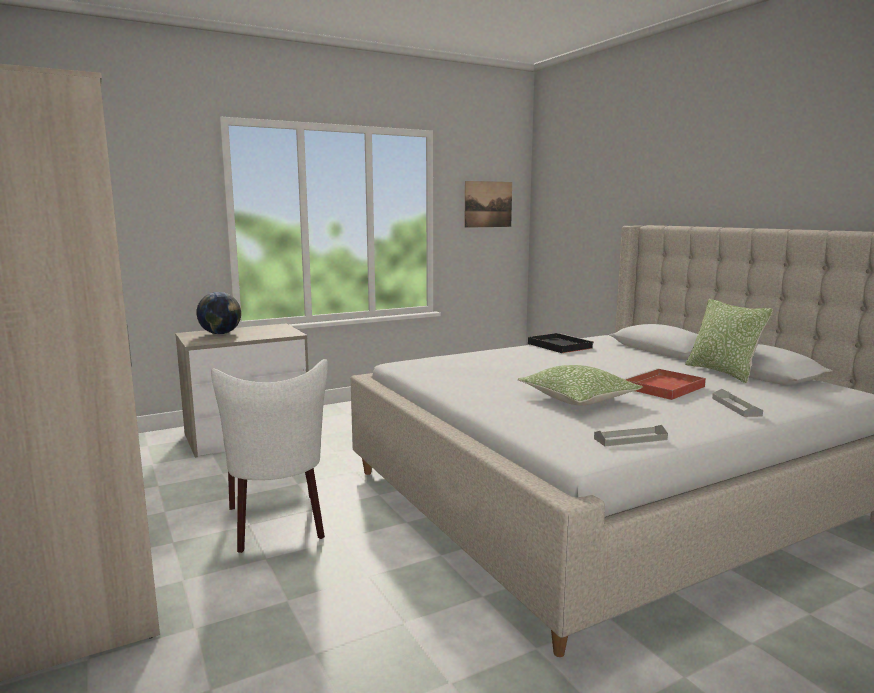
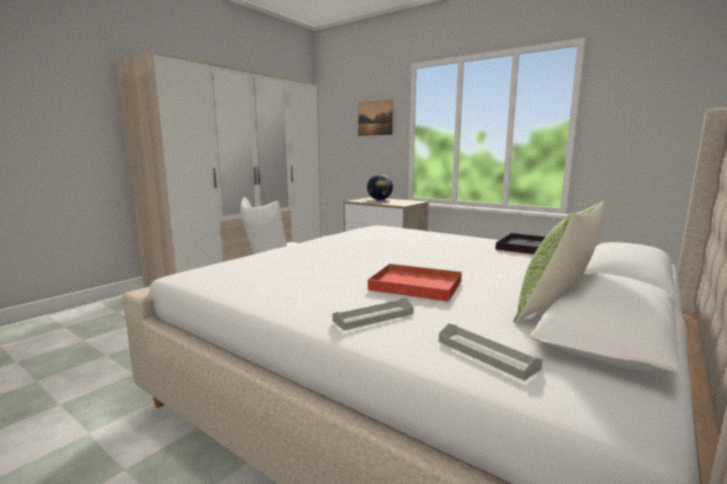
camera: 65 degrees right, 0 degrees up
picture [464,181,512,228] -> picture moved to [358,99,393,136]
pillow [517,365,643,405] -> none
grey tray [594,425,668,446] -> grey tray moved to [439,323,543,381]

